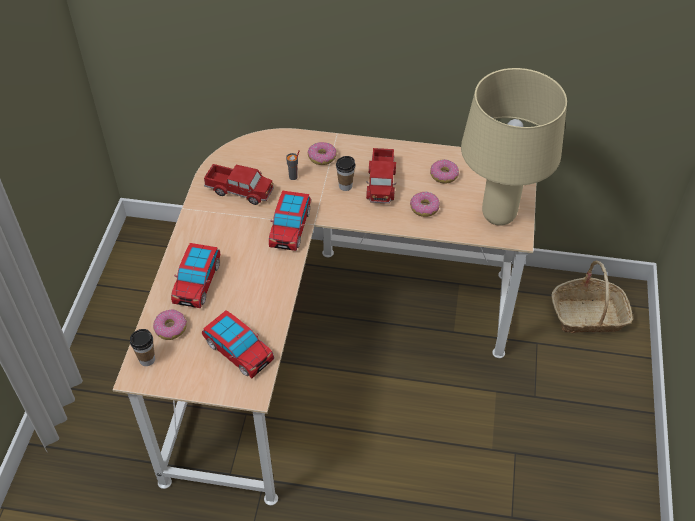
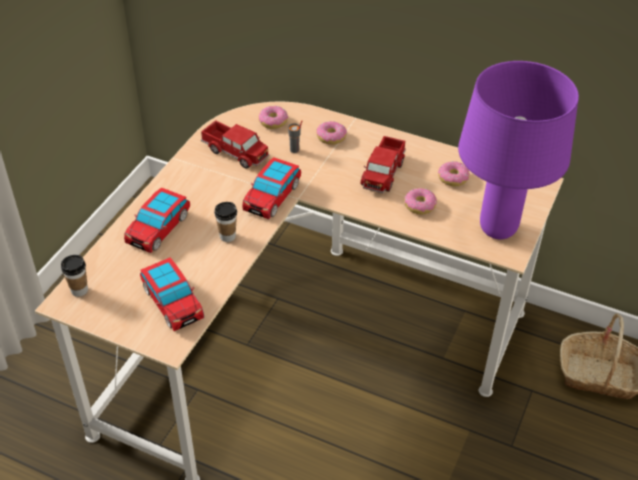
camera: 15 degrees right, 5 degrees down
donut [153,309,187,340] -> donut moved to [259,106,288,129]
cup [336,156,355,191] -> cup moved to [214,202,237,242]
beige table lamp [461,68,567,226] -> purple table lamp [458,61,579,239]

